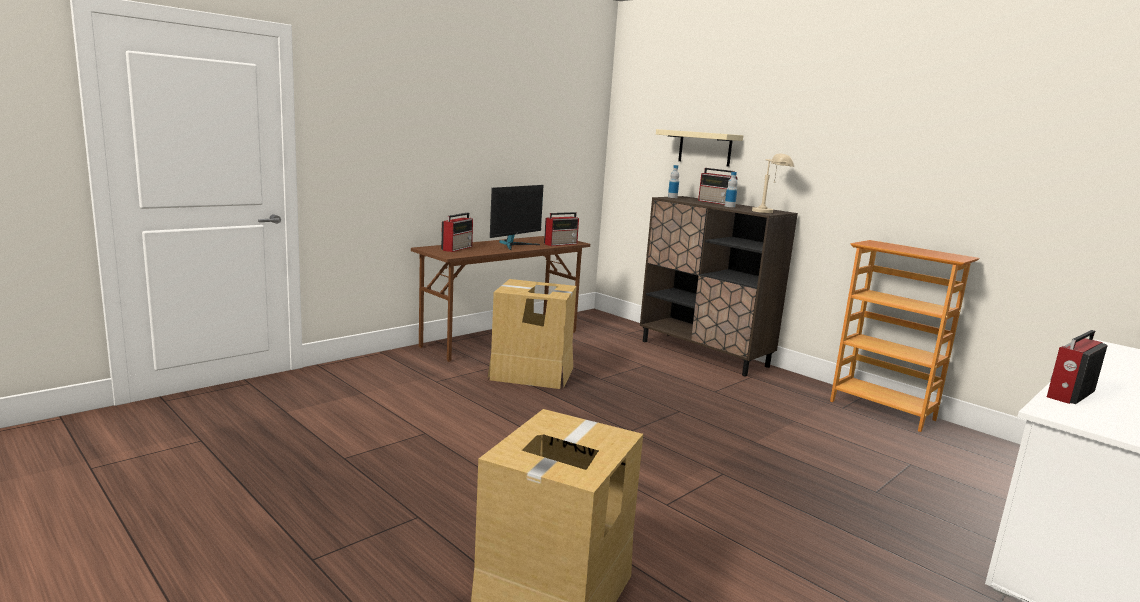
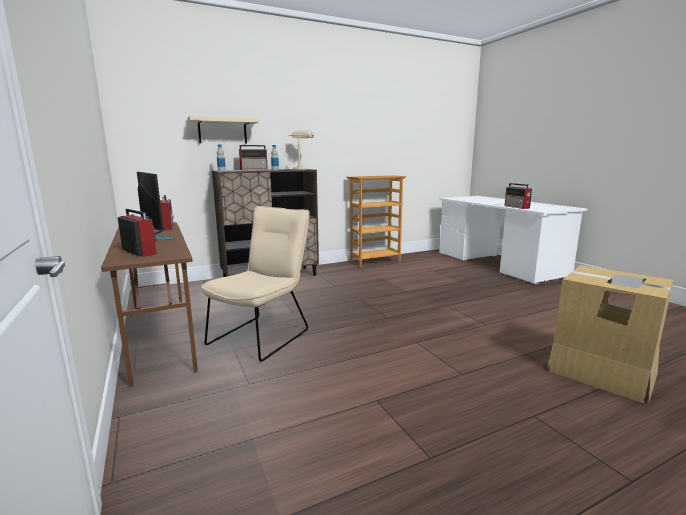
camera: 70 degrees left, 0 degrees up
cardboard box [487,279,576,389] -> beige chair [201,206,310,362]

